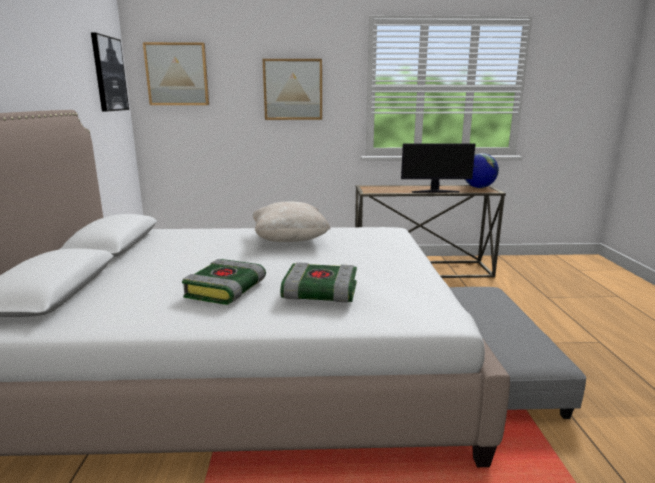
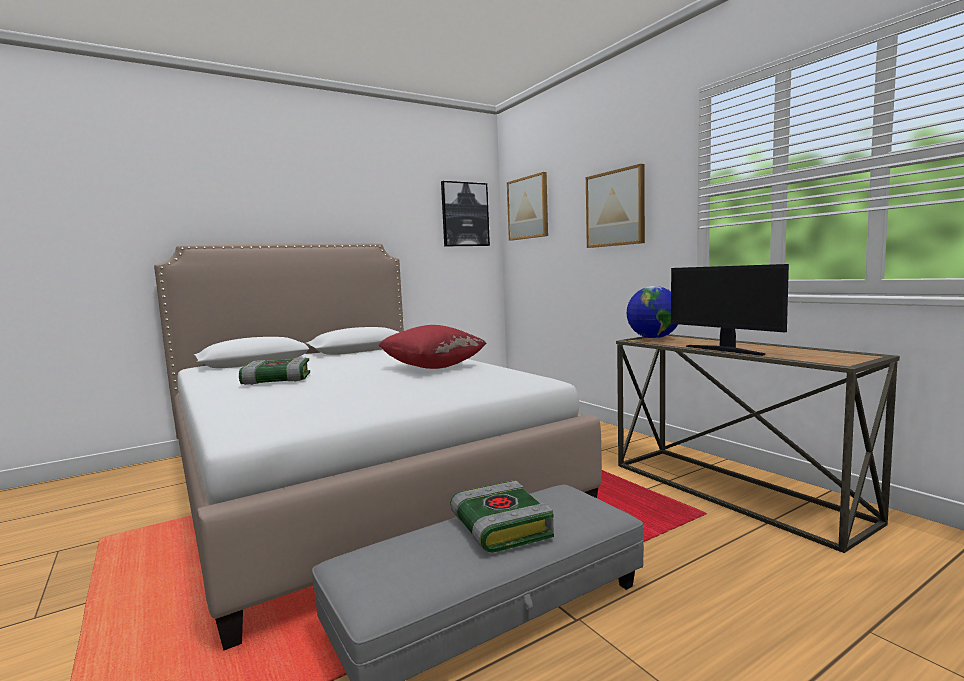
camera: 60 degrees right, 10 degrees down
beige pillow [253,201,330,242] -> red pillow [378,325,487,369]
book [280,262,357,303] -> book moved to [450,481,554,553]
globe [465,153,499,188] -> globe moved to [627,286,678,339]

